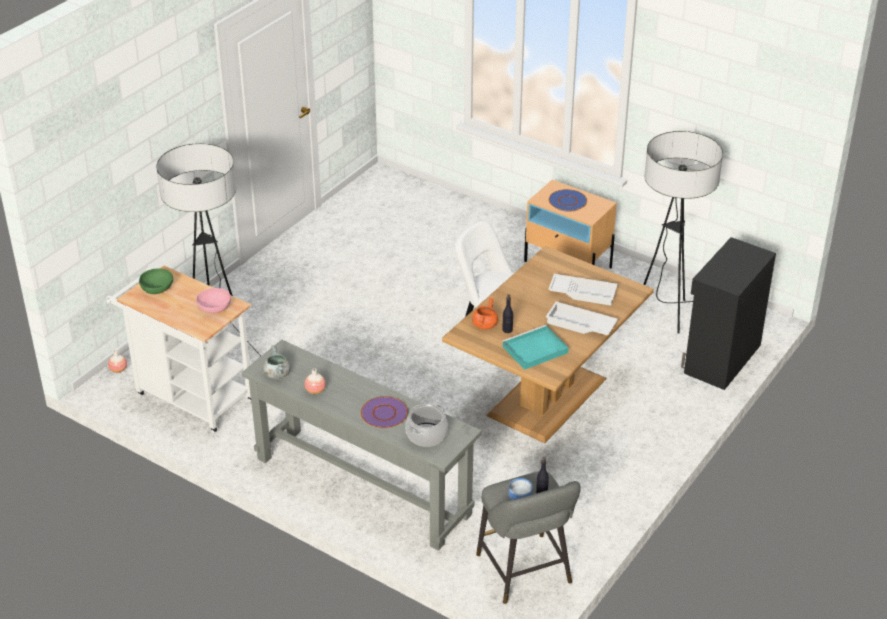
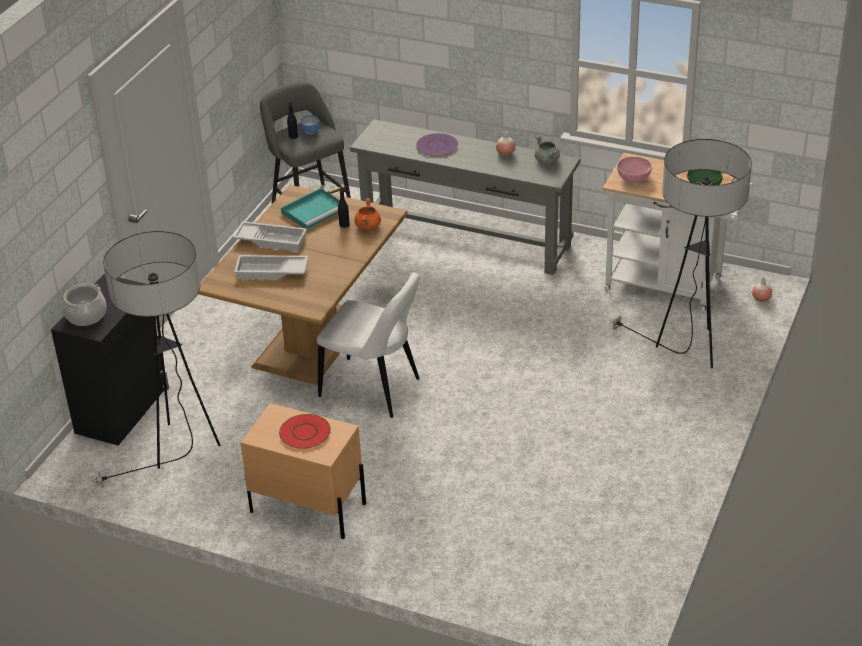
camera: 170 degrees right, 0 degrees up
cooking pot [405,404,448,447] -> cooking pot moved to [62,284,107,326]
blue plate [549,189,587,211] -> red plate [279,414,331,449]

